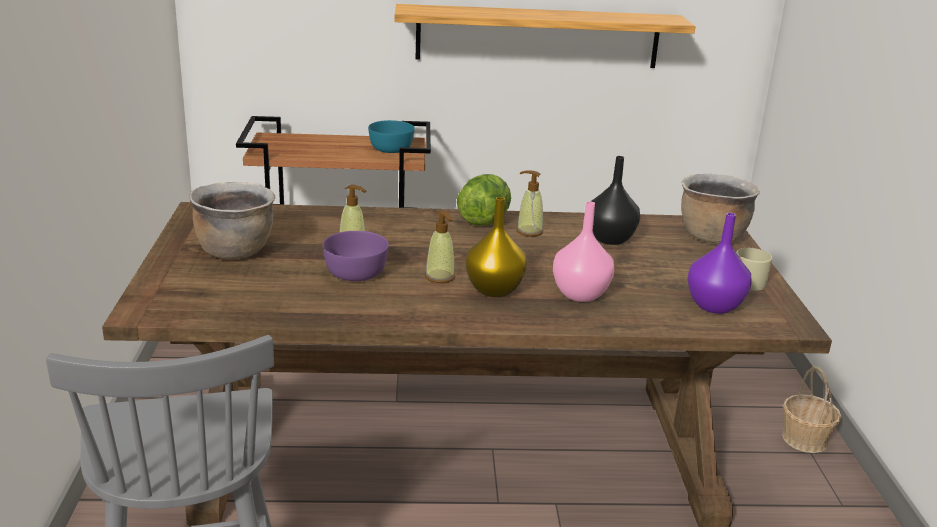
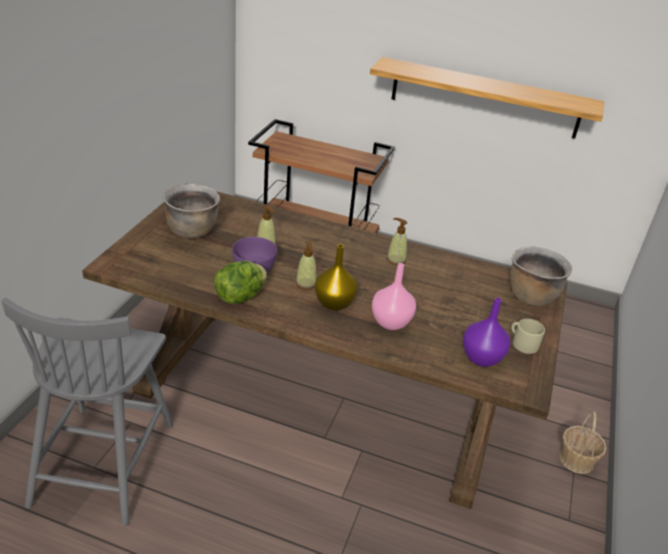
camera: 20 degrees right, 10 degrees up
turquoise bowl [368,120,415,153] -> none
lettuce [457,174,511,225] -> lettuce moved to [214,261,267,304]
black vase [590,156,640,245] -> none

